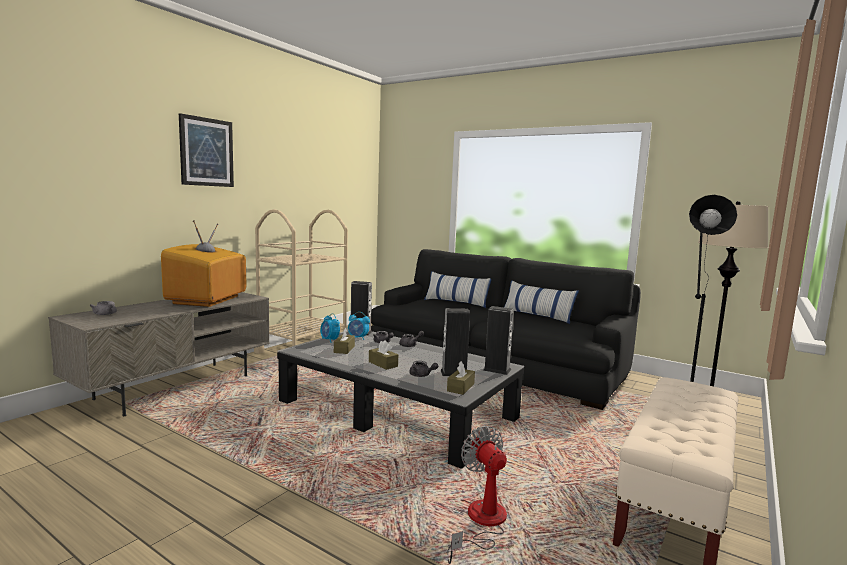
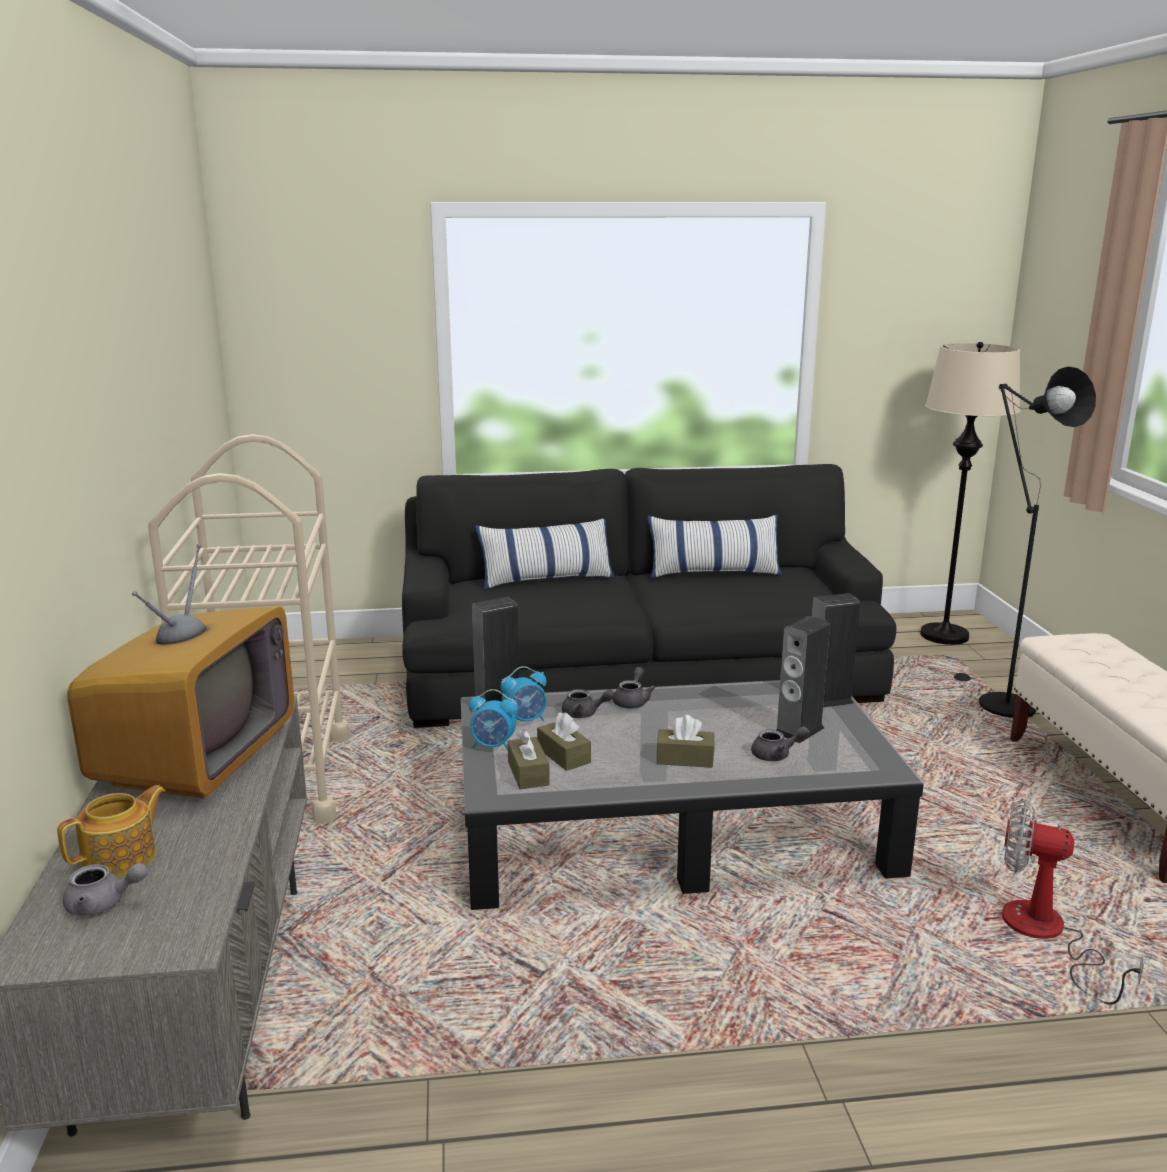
camera: 40 degrees left, 10 degrees up
television [161,220,246,307] -> television turned 135 degrees counterclockwise [67,544,294,798]
picture [179,113,234,187] -> none
brown tissue box [447,361,475,395] -> brown tissue box moved to [507,729,550,789]
none -> teapot [57,785,166,877]

